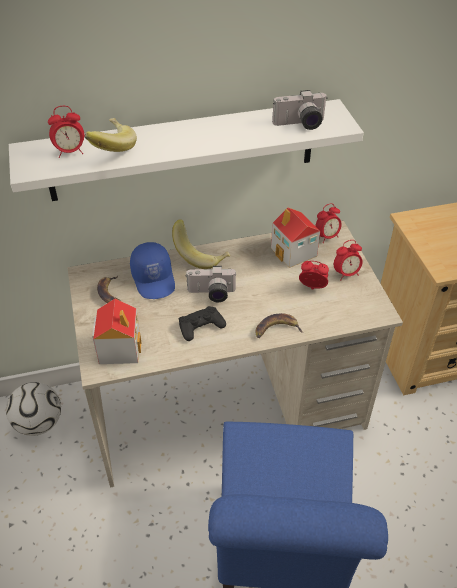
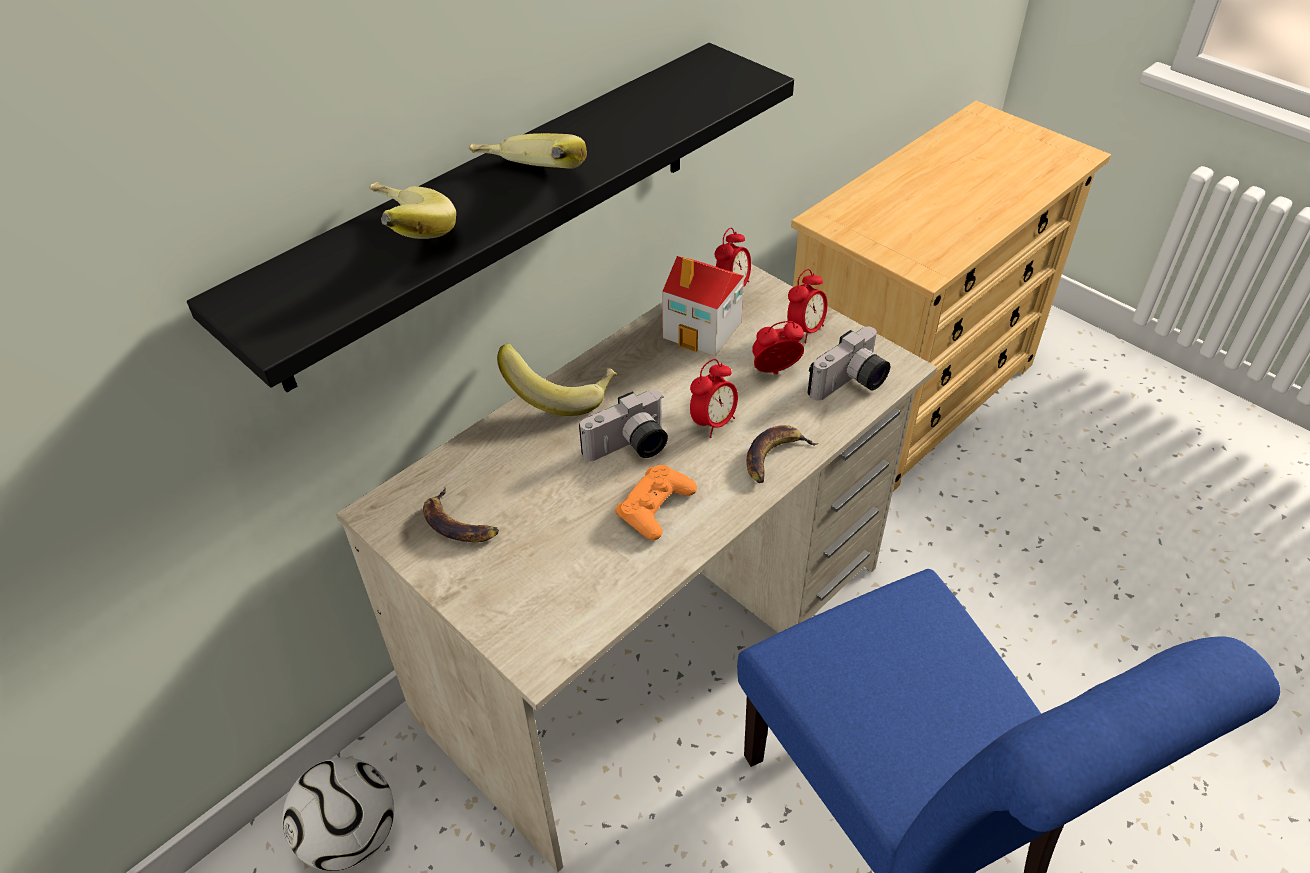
camera: 30 degrees left, 0 degrees up
white shelf [9,99,364,201] -> black shelf [187,43,794,392]
alarm clock [48,106,84,158] -> alarm clock moved to [690,359,738,438]
toy house [92,299,142,364] -> none
blue cap [130,242,175,299] -> none
black game controller [179,306,226,341] -> orange game controller [615,465,697,540]
camera [272,90,328,130] -> camera moved to [807,327,890,401]
none -> banana [469,133,587,169]

